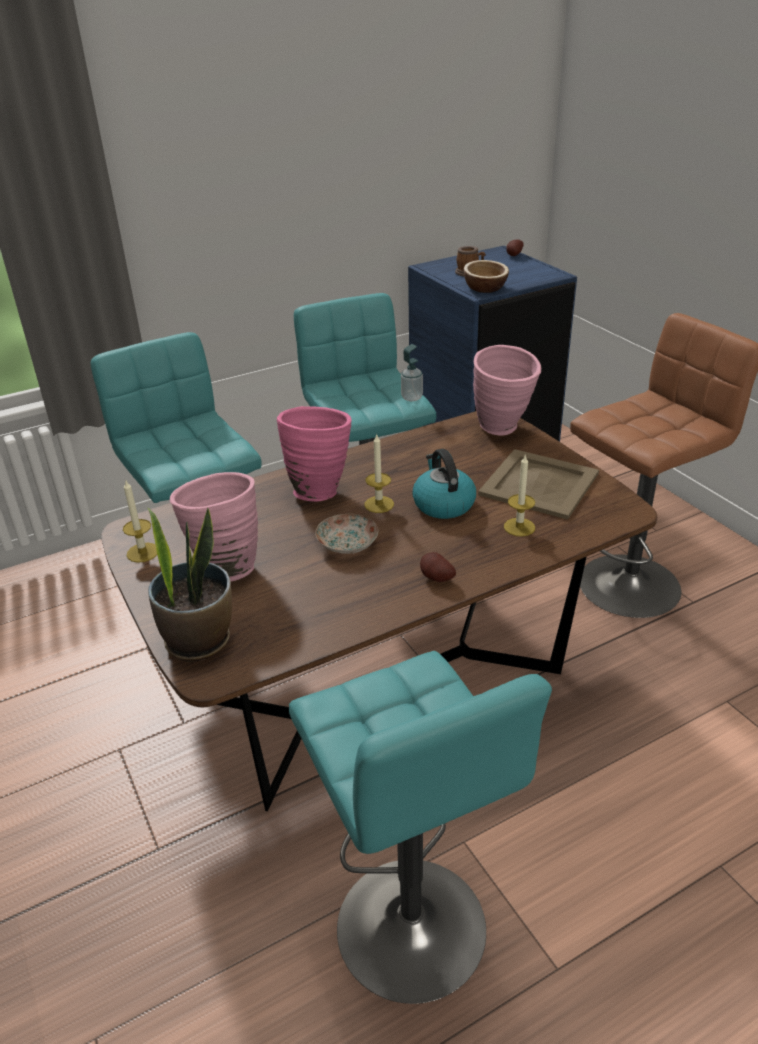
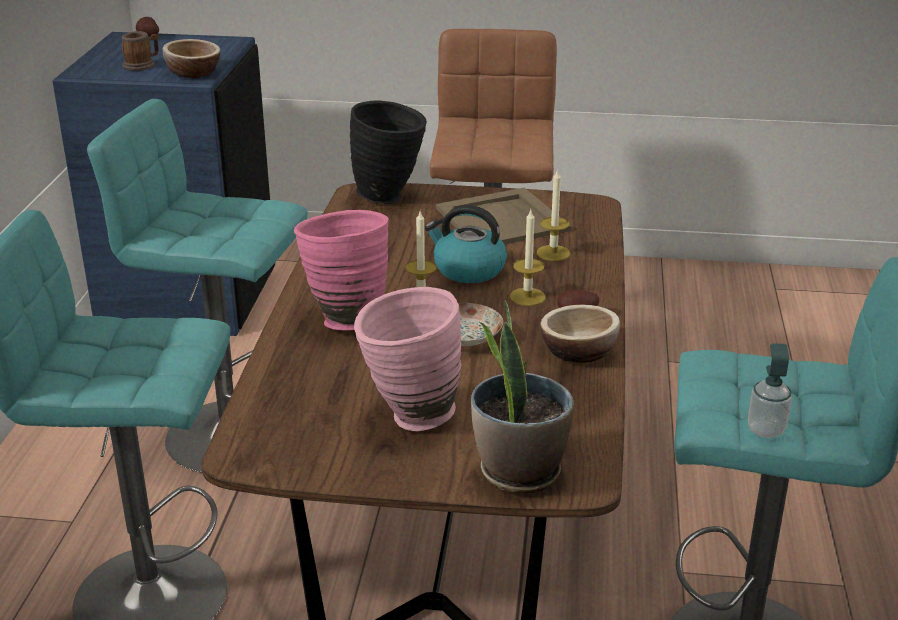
camera: 55 degrees left, 5 degrees down
candle [123,481,157,563] -> candle moved to [510,210,546,306]
soap dispenser [401,344,423,401] -> soap dispenser moved to [748,343,792,438]
pink vase [473,345,541,436] -> black vase [350,100,427,204]
none -> bowl [540,305,620,363]

